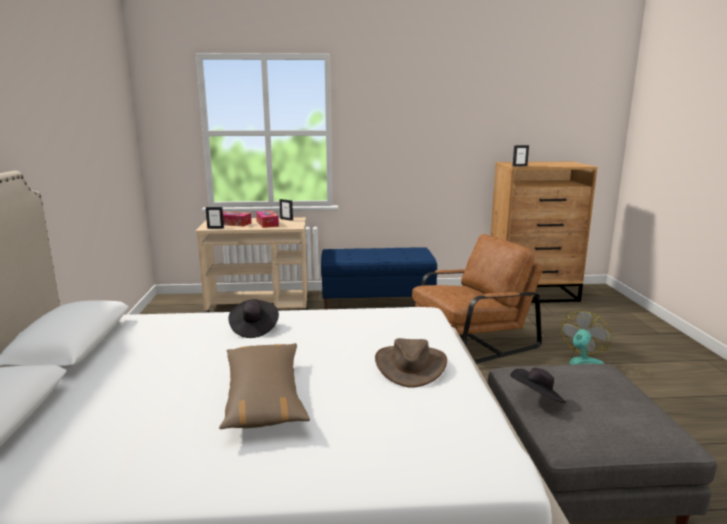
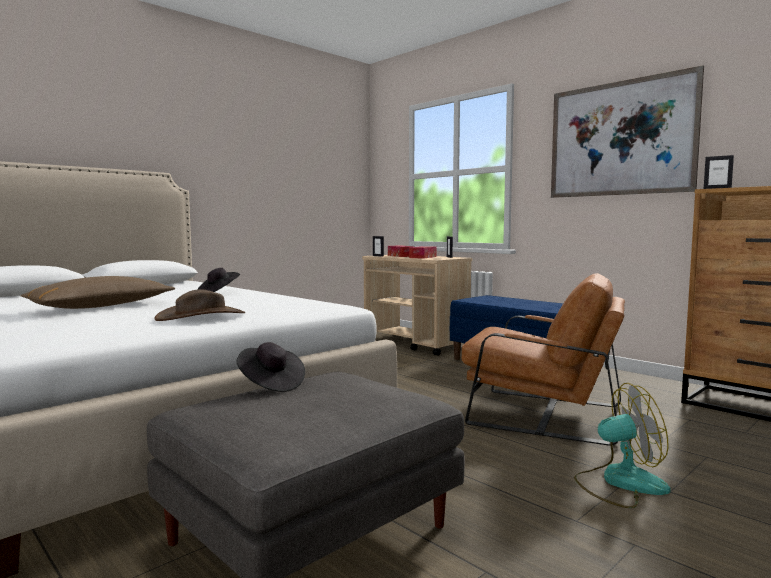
camera: 50 degrees right, 10 degrees down
none -> picture [551,65,704,198]

